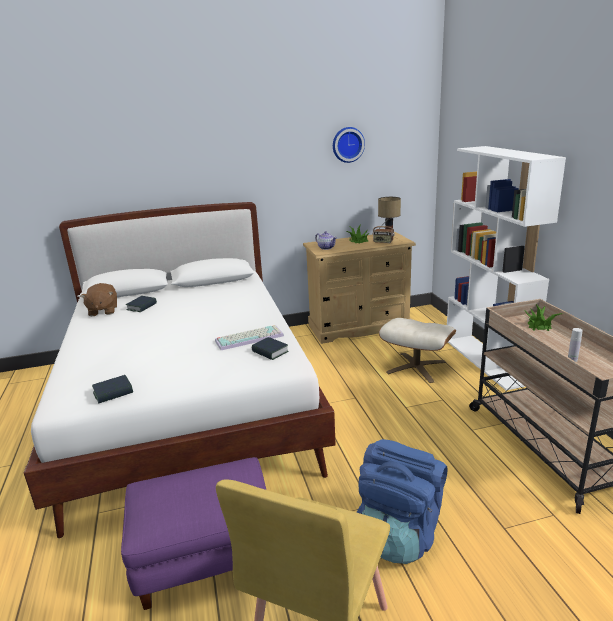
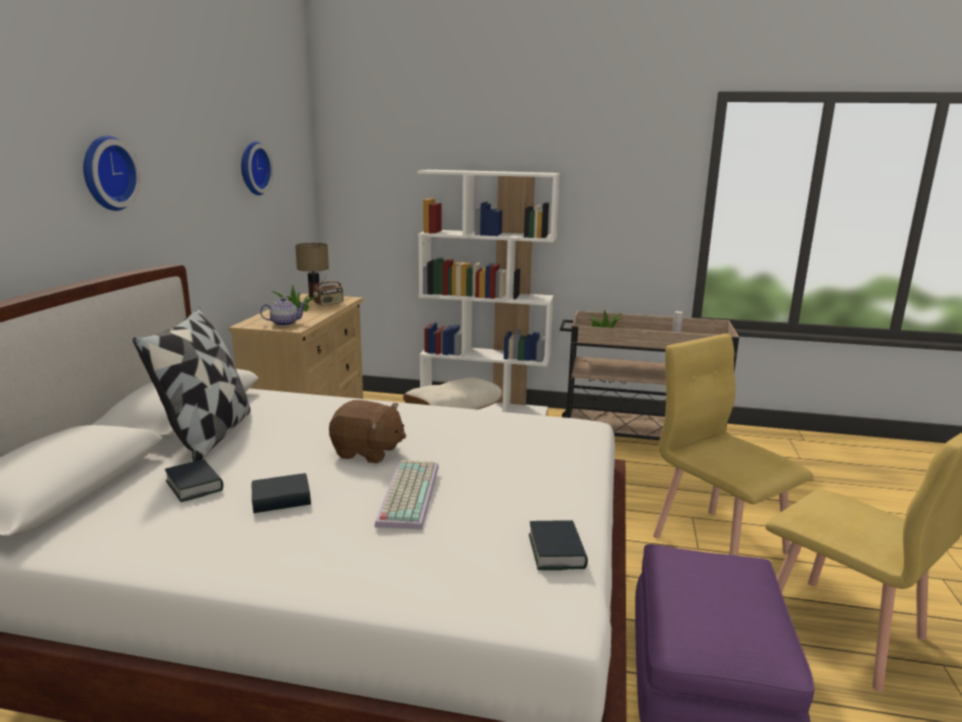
camera: 65 degrees left, 5 degrees down
brown plush toy [80,283,117,316] -> brown plush toy moved to [329,400,406,463]
keyboard [215,325,284,350] -> keyboard moved to [375,460,439,530]
book [252,337,289,360] -> book moved to [251,473,311,513]
blue backpack [356,439,448,564] -> yellow chair [653,333,814,556]
none -> wall clock [83,135,141,211]
none -> pillow [133,308,251,462]

